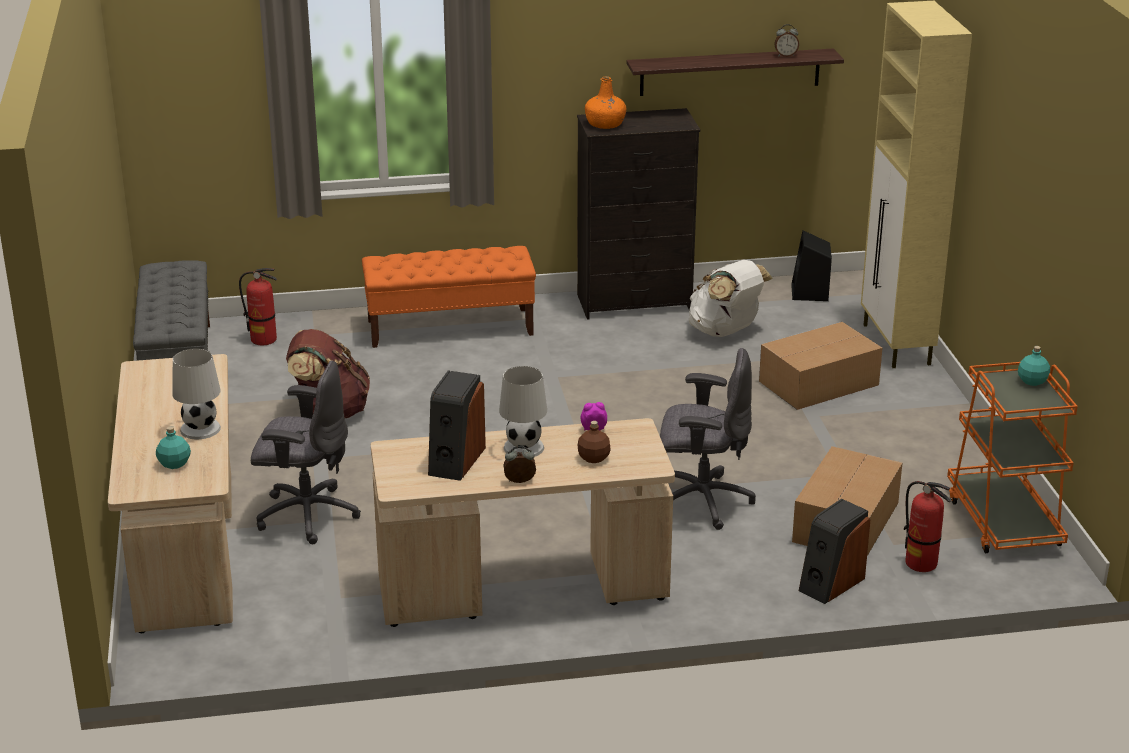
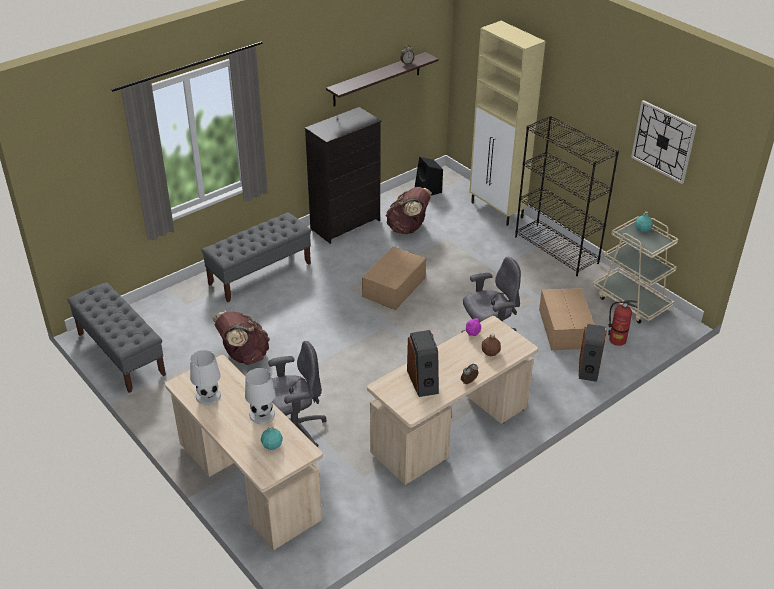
camera: 30 degrees left, 10 degrees up
fire extinguisher [239,268,277,345] -> none
orange bench [362,246,536,348] -> grey bench [201,212,311,302]
white table lamp [499,366,547,457] -> white table lamp moved to [190,350,221,405]
orange bottle [585,76,626,129] -> none
white backpack [689,260,773,337] -> brown backpack [386,187,432,234]
cardboard box [759,322,883,410] -> cardboard box moved to [362,247,426,310]
orange cart [947,362,1078,553] -> beige cart [593,216,678,324]
none -> black bookcase [515,115,619,276]
none -> wall clock [631,100,697,184]

